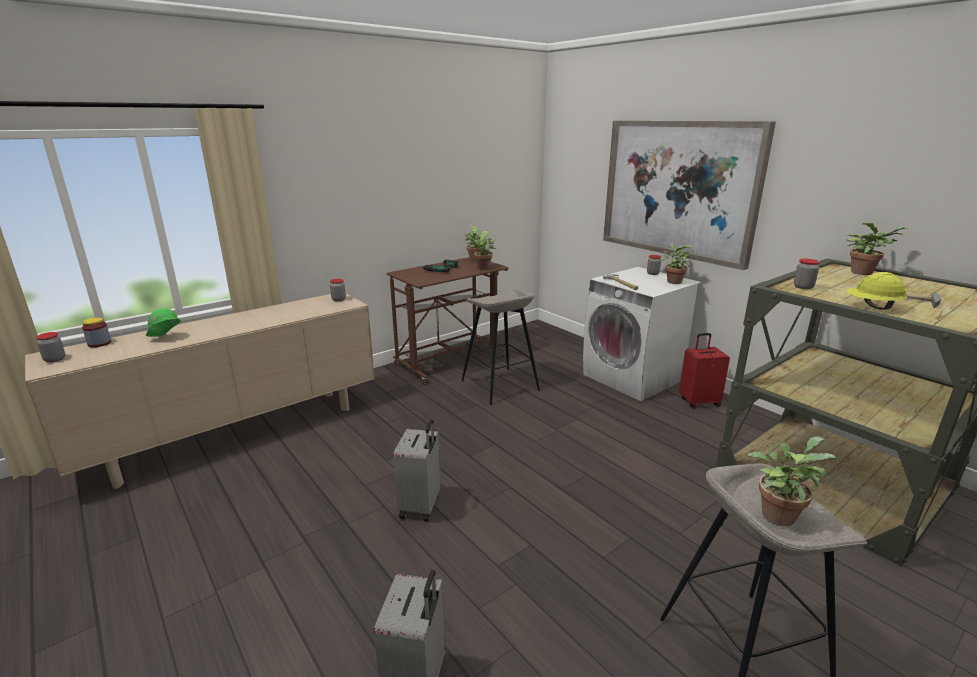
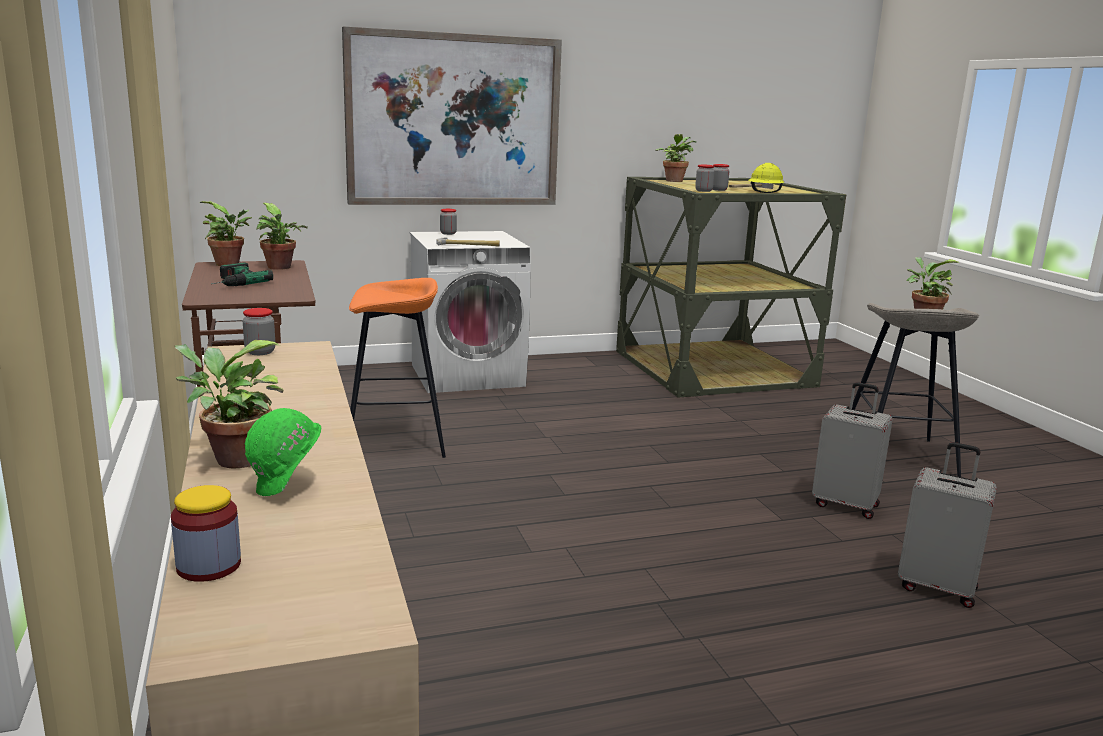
camera: 70 degrees left, 5 degrees down
jar [36,332,65,363] -> jar moved to [712,164,729,191]
grey suitcase [393,419,441,522] -> grey suitcase moved to [812,382,893,519]
grey stool [462,290,540,405] -> orange stool [349,278,446,458]
potted plant [661,243,692,284] -> potted plant moved to [174,340,284,469]
red suitcase [679,333,730,409] -> none

